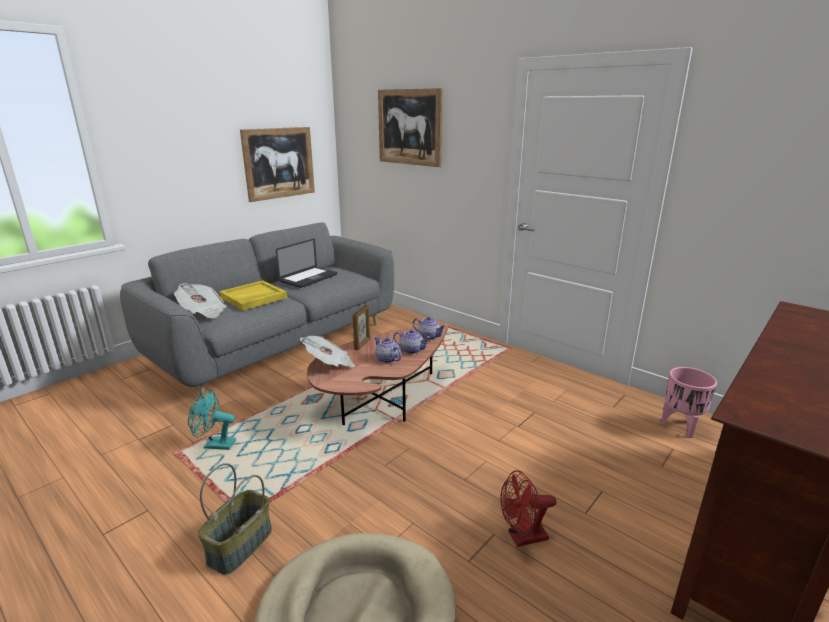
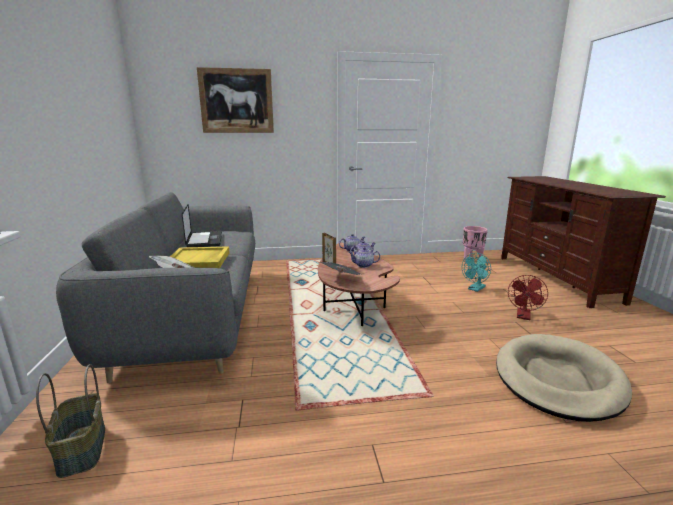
camera: 50 degrees left, 5 degrees down
turquoise fan [188,390,236,450] -> turquoise fan moved to [462,253,491,292]
basket [198,463,272,575] -> basket moved to [36,364,105,478]
picture [240,127,315,202] -> none

